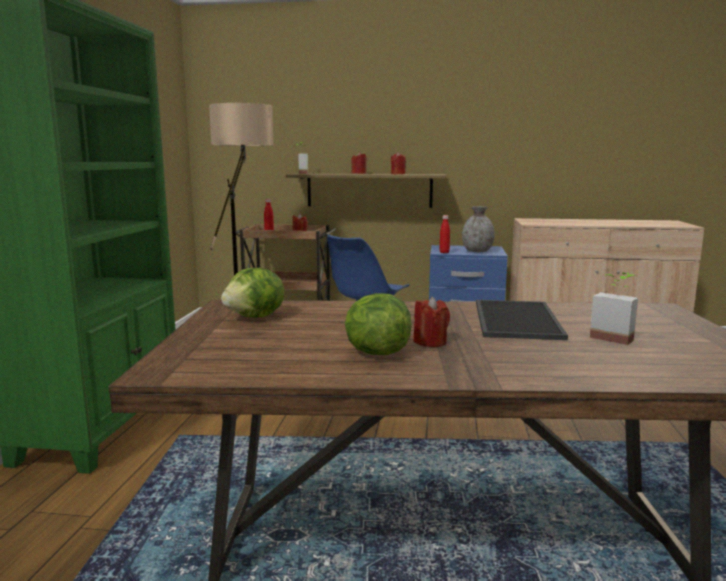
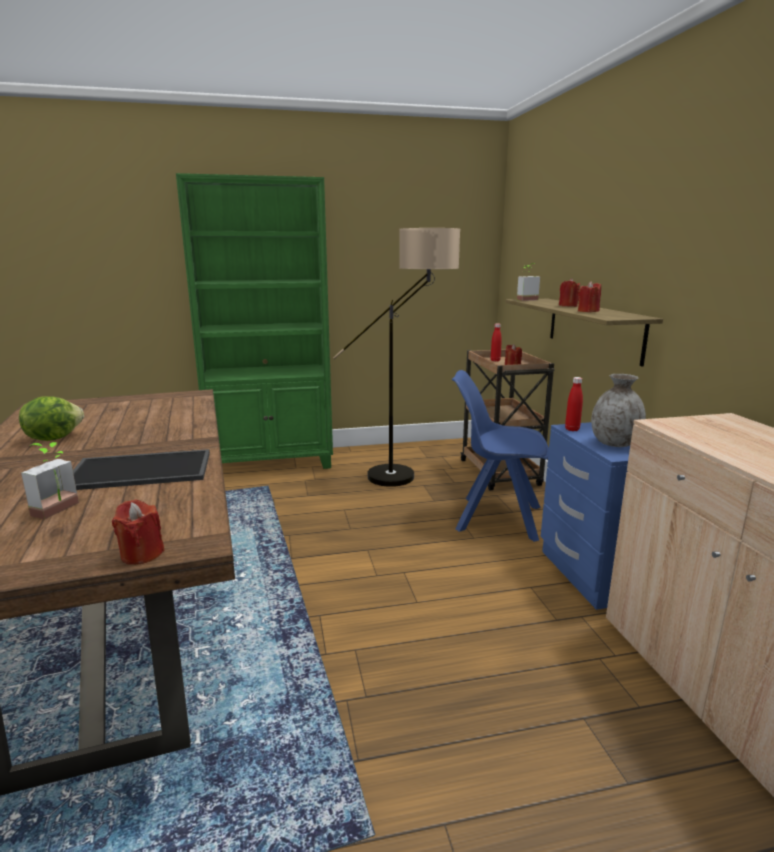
camera: 70 degrees right, 5 degrees up
lettuce [221,268,284,317] -> none
red candle [413,297,450,347] -> red candle moved to [112,500,164,565]

